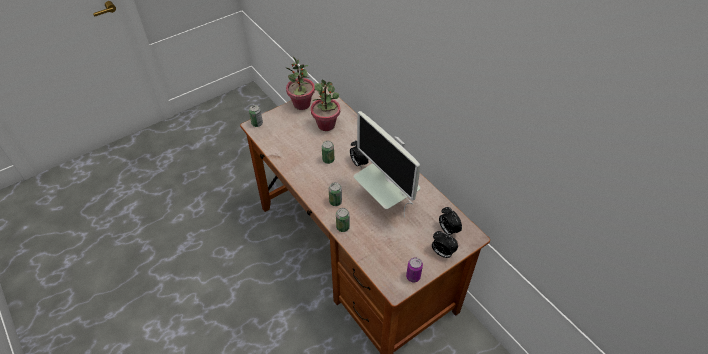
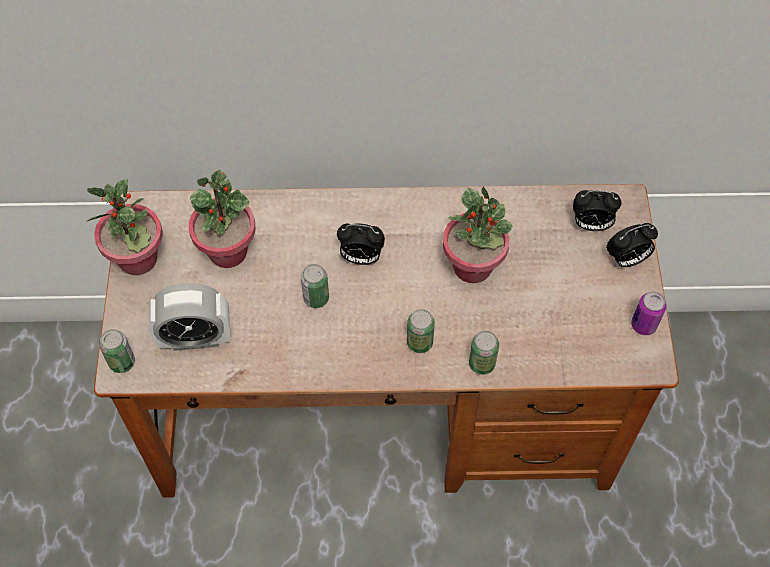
camera: 55 degrees left, 10 degrees up
monitor [354,111,420,218] -> potted plant [443,187,513,283]
none -> alarm clock [148,283,230,351]

